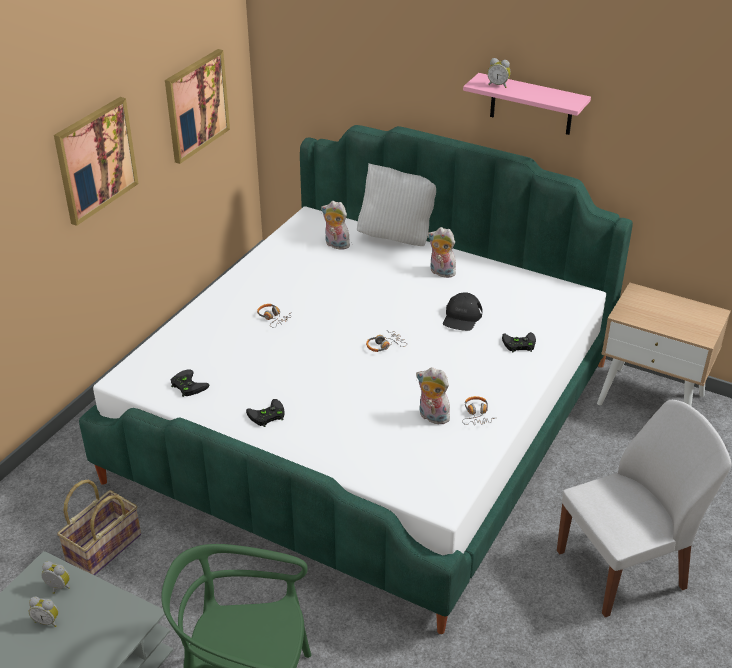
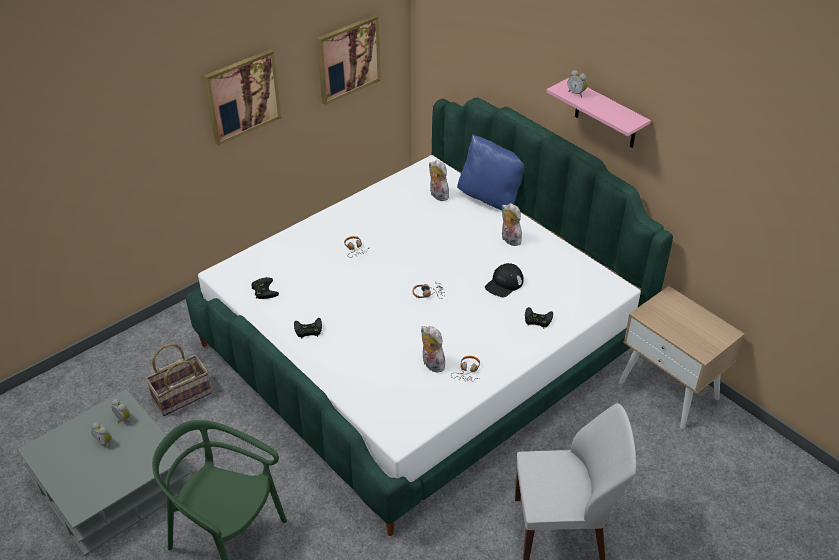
camera: 20 degrees right, 5 degrees up
white pillow [357,163,436,246] -> blue pillow [457,134,524,210]

